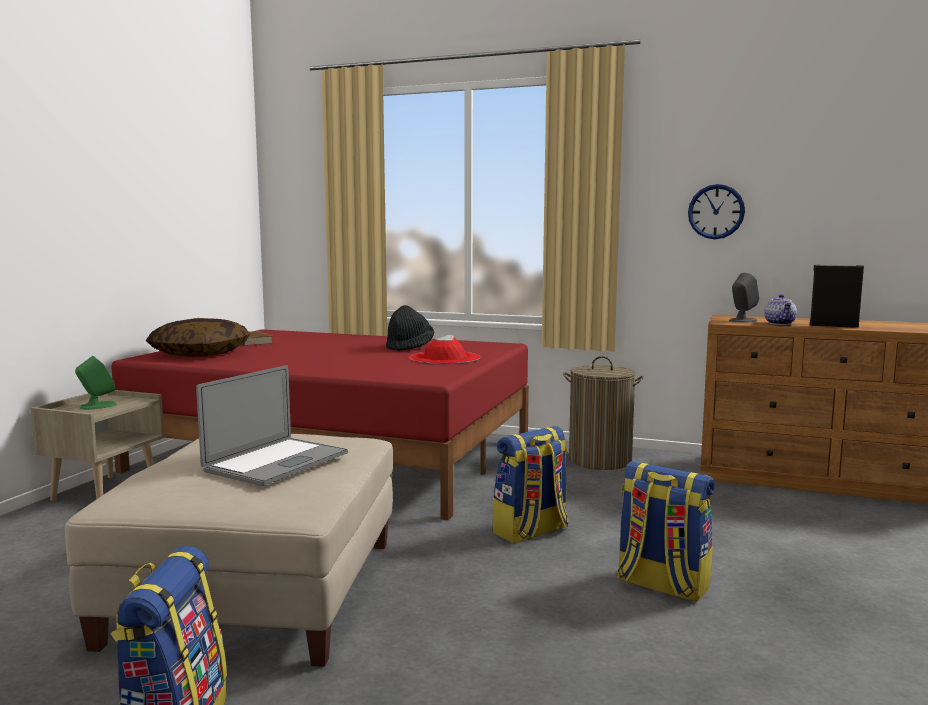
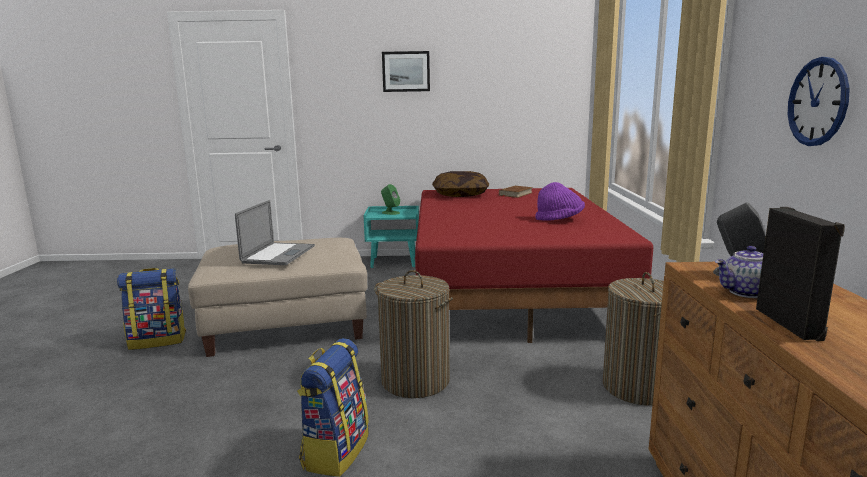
camera: 70 degrees right, 5 degrees up
beige nightstand [30,390,164,501] -> turquoise nightstand [364,206,419,268]
laptop [196,365,348,486] -> laptop turned 90 degrees counterclockwise [235,200,315,265]
black hat [386,305,434,351] -> purple hat [535,182,585,221]
red hat [409,335,480,364] -> none
backpack [493,426,568,544] -> laundry basket [374,270,453,398]
none -> picture [382,51,430,92]

